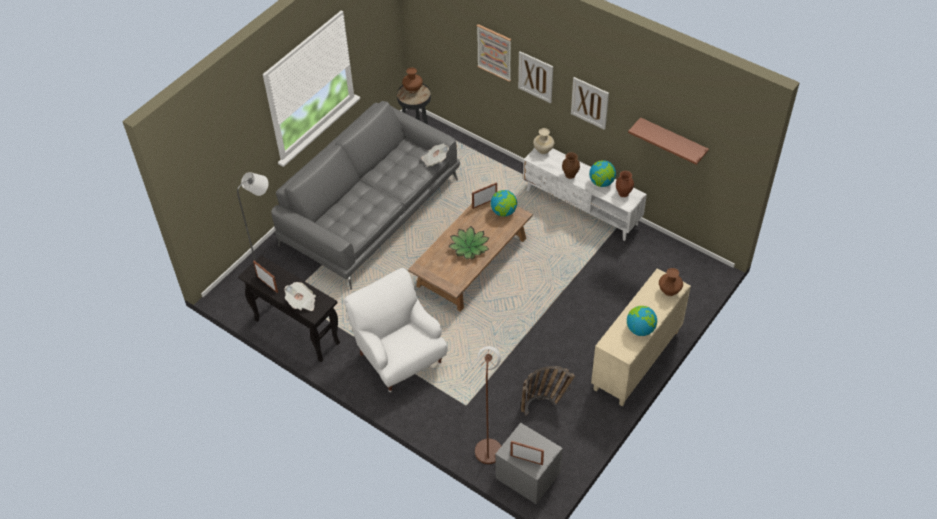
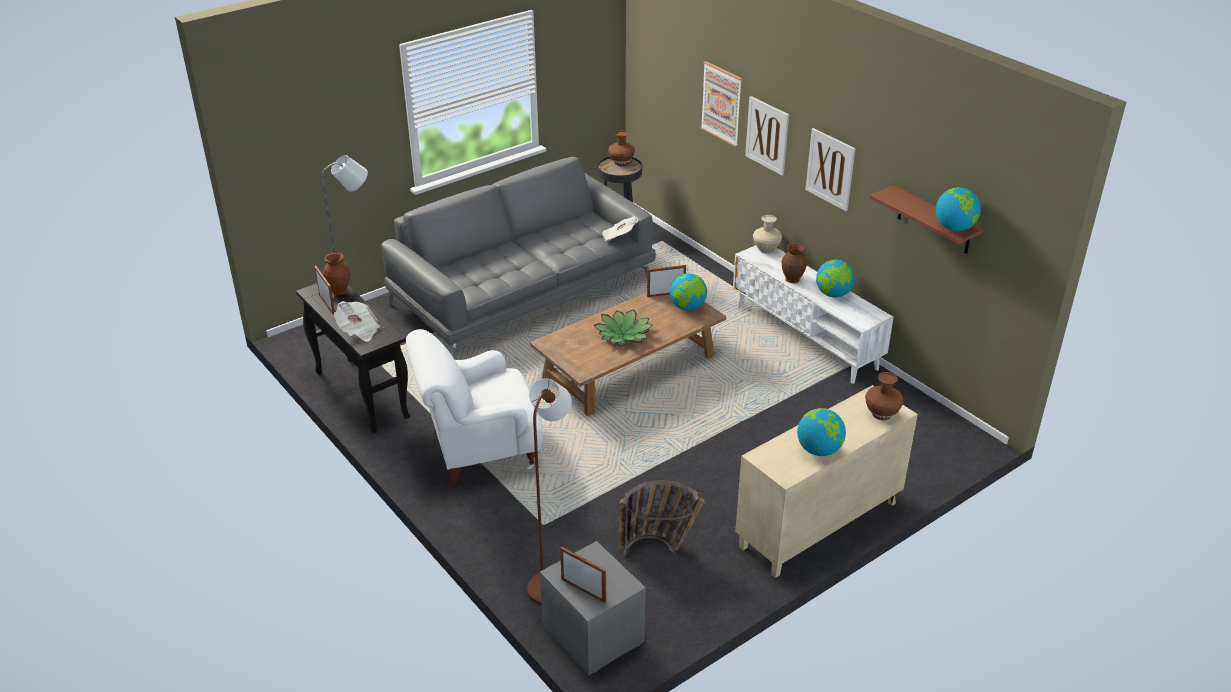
camera: 15 degrees right, 15 degrees down
white armchair [344,268,447,392] -> white armchair turned 90 degrees counterclockwise [406,329,543,487]
brown vase [616,171,634,197] -> brown vase moved to [323,253,350,295]
none -> globe [936,187,981,231]

